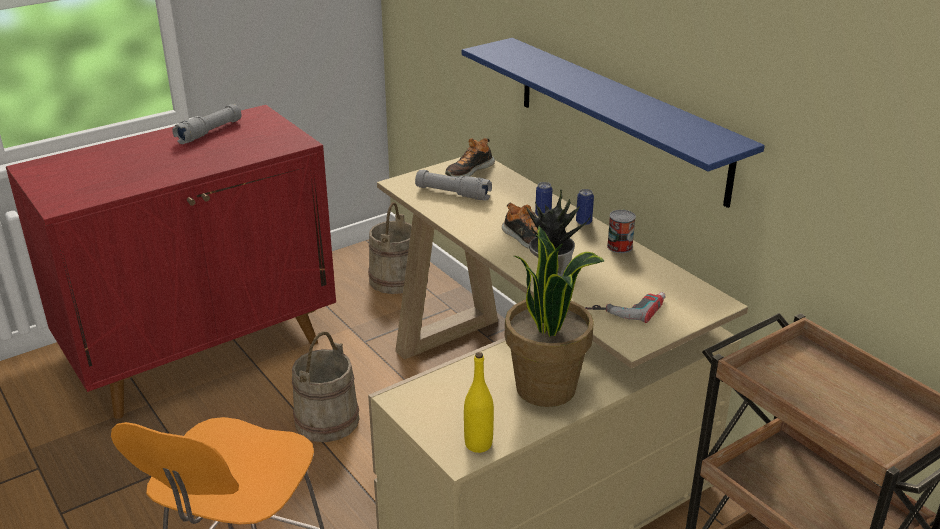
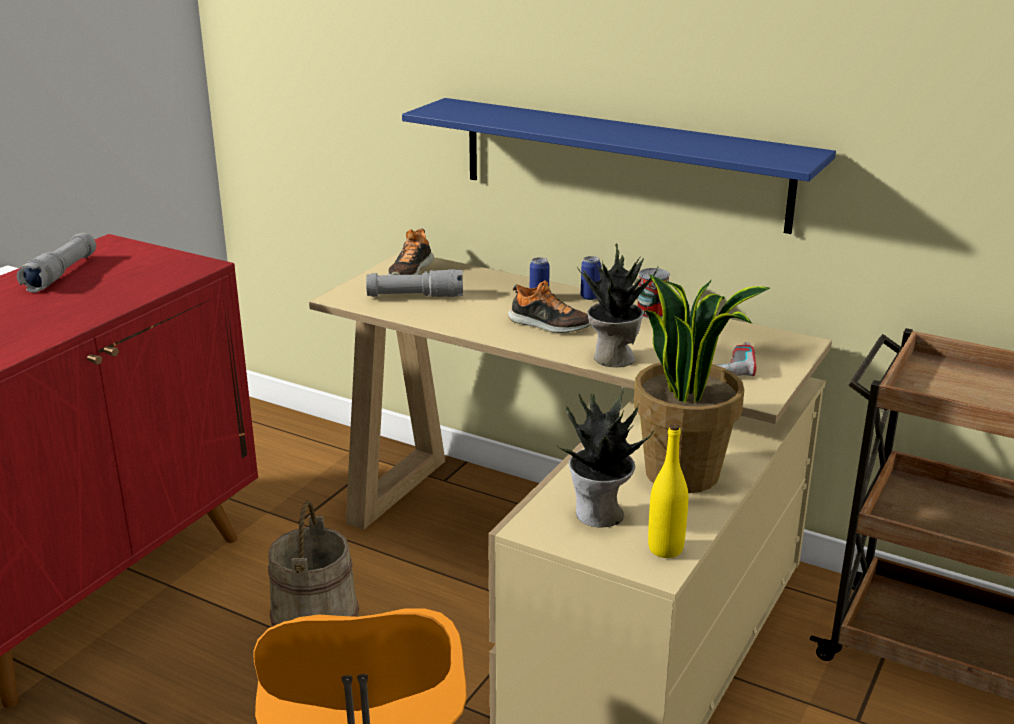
camera: 25 degrees left, 5 degrees down
beige bucket [368,202,412,294] -> none
none -> potted plant [557,387,654,528]

